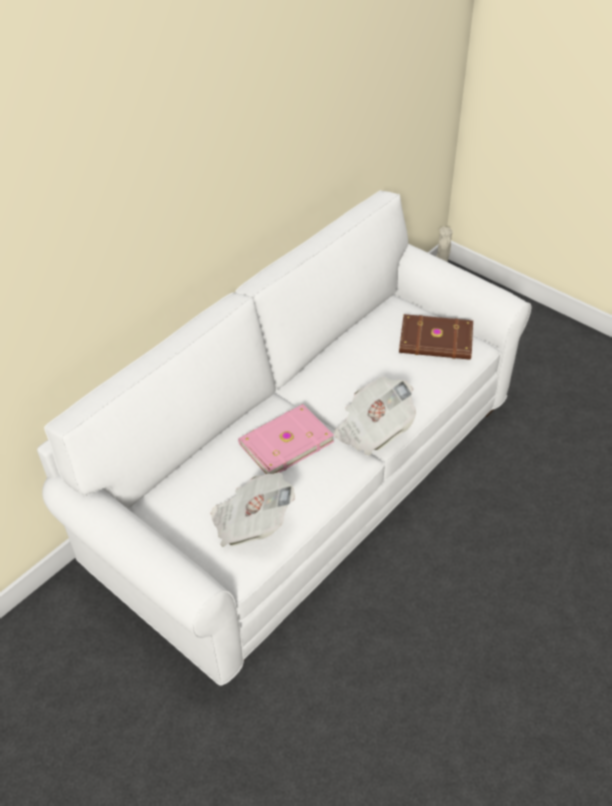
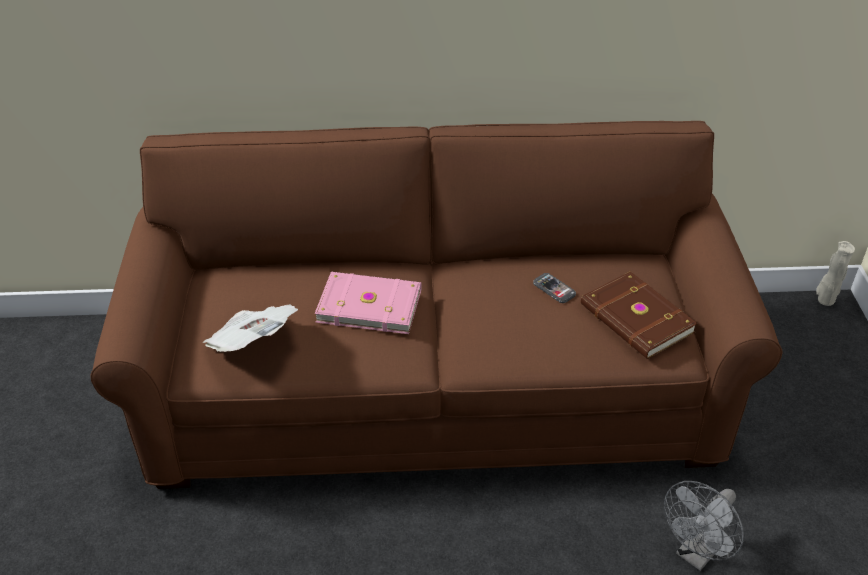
camera: 45 degrees right, 5 degrees down
white sofa [37,190,531,686] -> brown sofa [90,121,782,489]
newspaper [334,376,416,456] -> none
none -> phone [533,273,576,303]
none -> grey fan [664,481,744,571]

